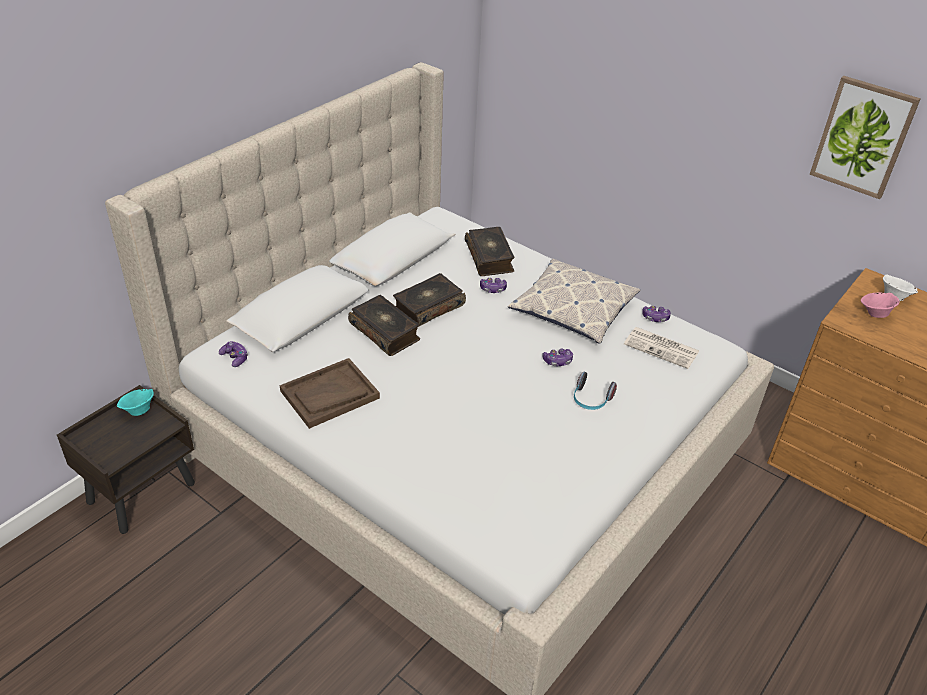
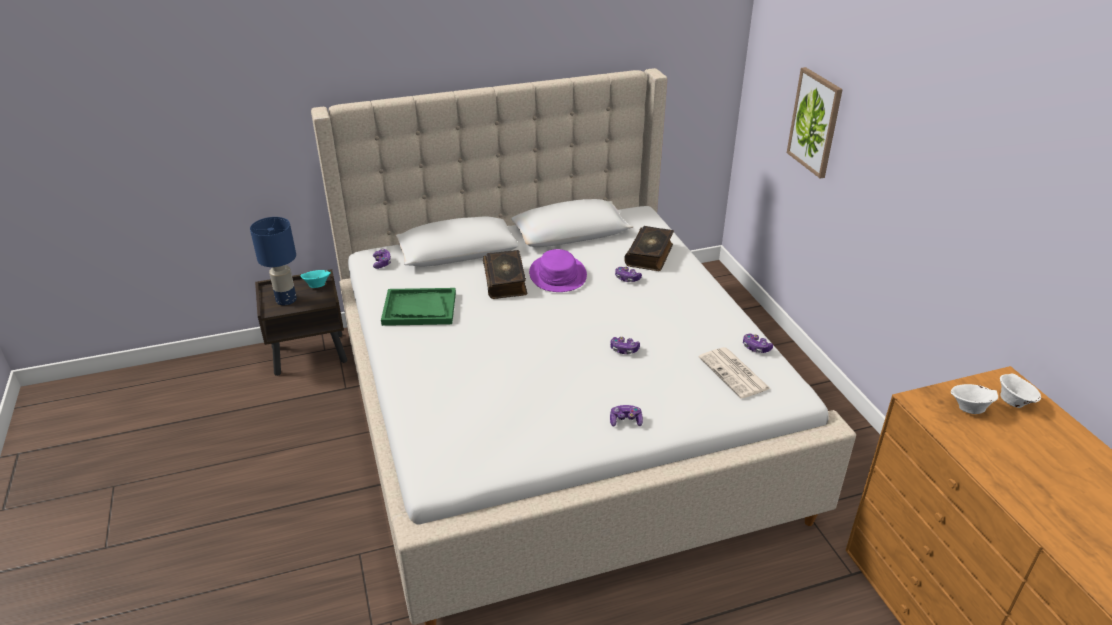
camera: 35 degrees right, 5 degrees down
brown tray [280,358,380,429] -> green tray [381,288,456,326]
book [393,273,466,327] -> purple hat [529,249,587,292]
pillow [508,259,640,344] -> none
headphones [574,372,617,410] -> none
picture [810,76,921,199] -> picture moved to [787,67,843,179]
pink bowl [861,292,900,318] -> white bowl [951,384,998,414]
none -> blue table lamp [250,217,297,305]
none -> game controller [610,405,643,427]

